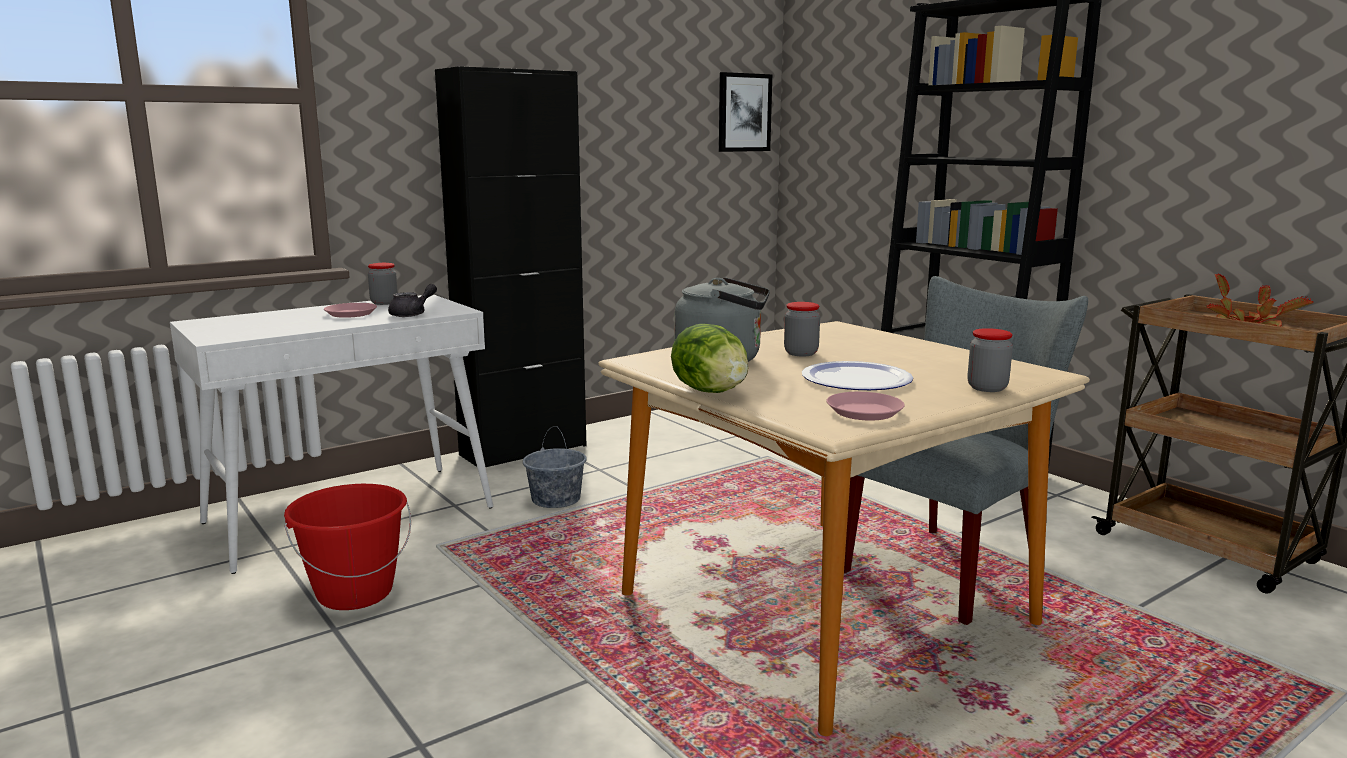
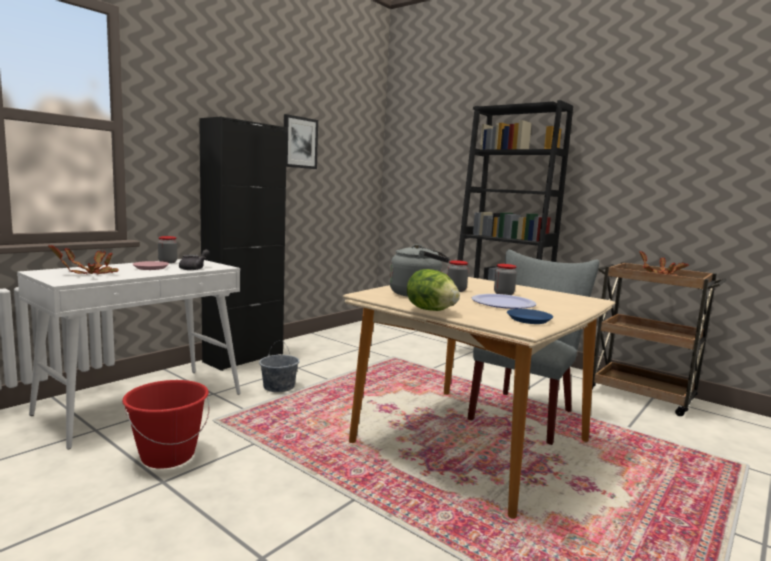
camera: 15 degrees left, 5 degrees down
picture [719,72,772,152] -> picture moved to [284,114,318,169]
pink plate [826,392,905,421] -> blue plate [507,309,553,324]
jar [967,328,1013,392] -> jar moved to [494,264,517,295]
none -> potted plant [48,245,119,274]

